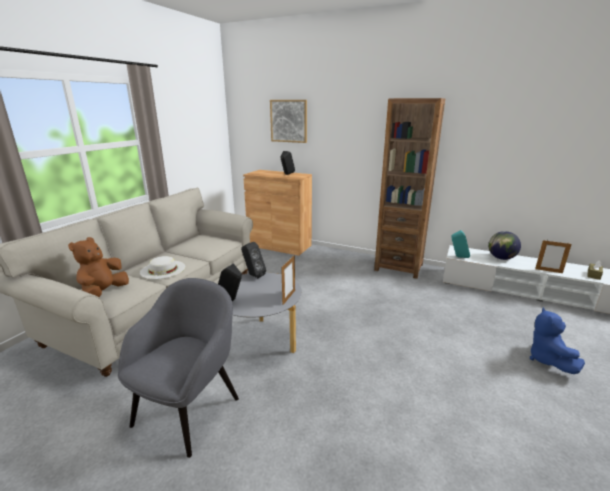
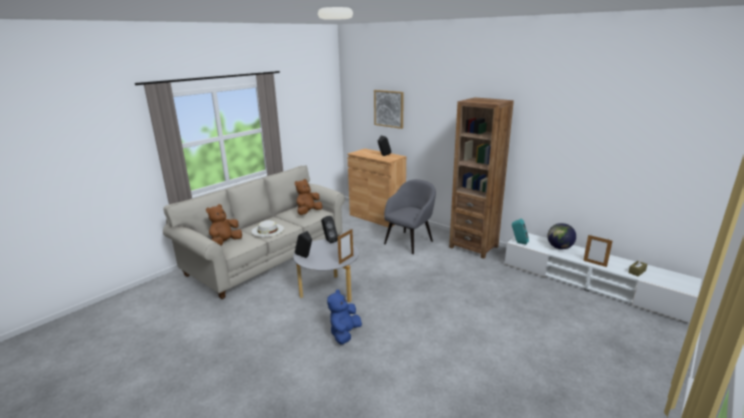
camera: 15 degrees right, 0 degrees up
grey armchair [118,278,239,458] -> grey armchair moved to [384,179,436,254]
blue plush toy [530,307,585,374] -> blue plush toy moved to [327,289,362,344]
none -> brown plush toy [295,179,322,215]

